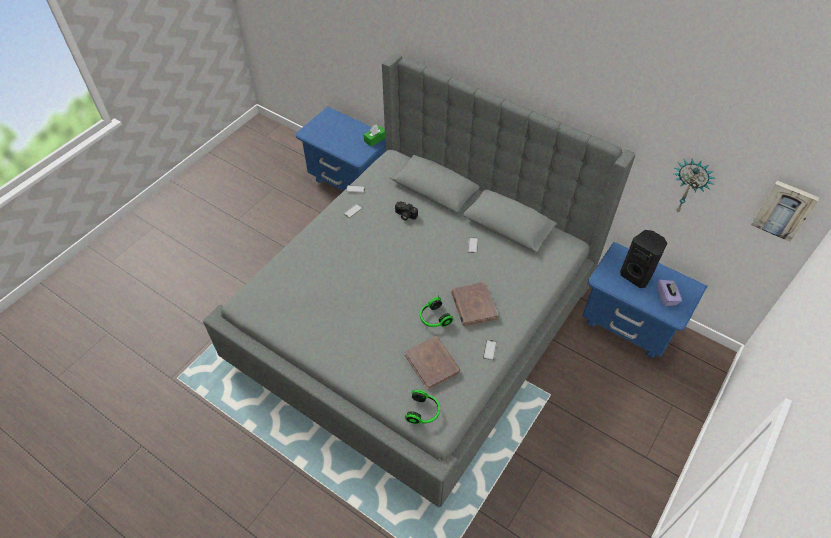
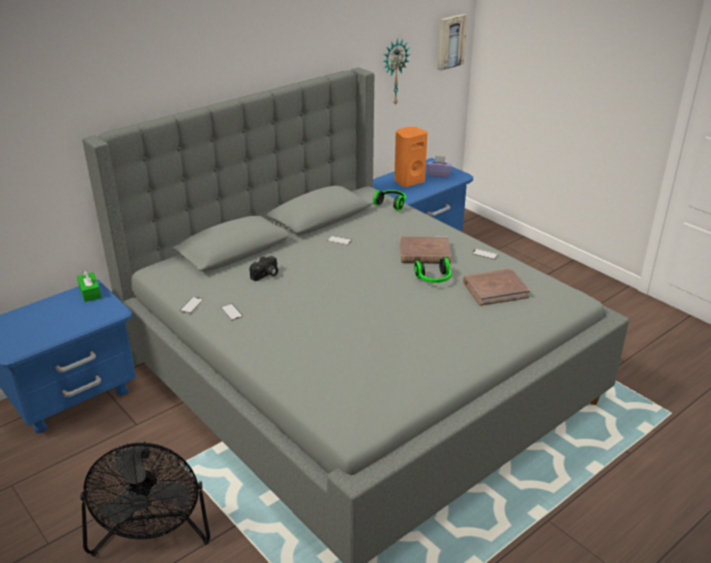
camera: 75 degrees left, 20 degrees down
headphones [405,390,440,424] -> headphones moved to [373,190,406,211]
black speaker [620,230,667,288] -> orange speaker [394,127,428,187]
none -> black fan [80,441,210,557]

